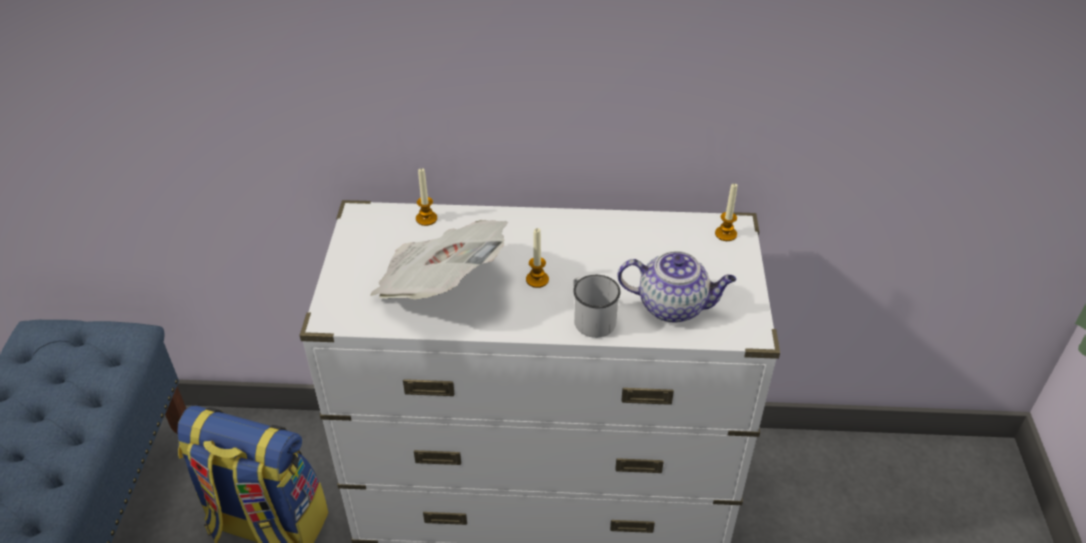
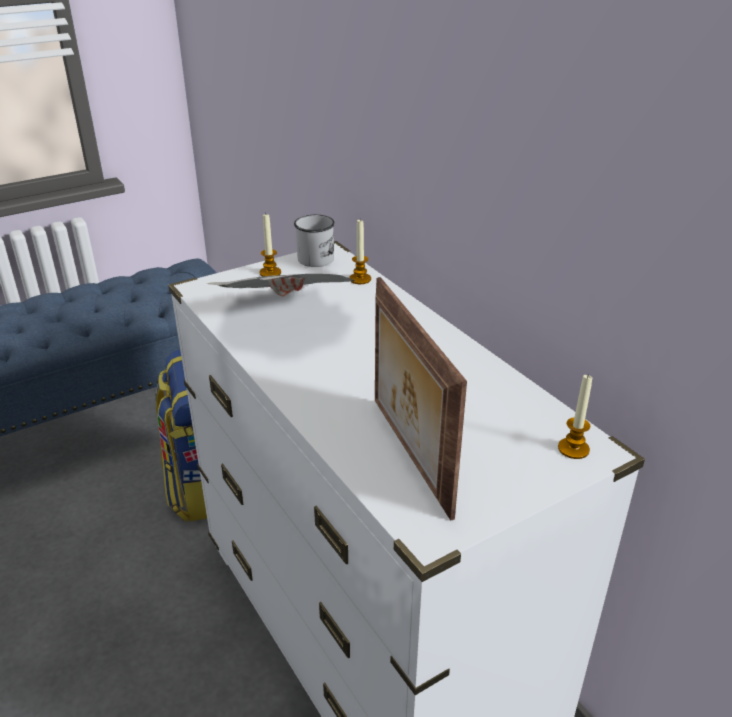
camera: 55 degrees right, 10 degrees down
candle [526,228,549,288] -> candle moved to [259,214,281,277]
white mug [573,275,621,338] -> white mug moved to [294,215,335,267]
teapot [618,251,736,323] -> picture frame [375,277,467,521]

